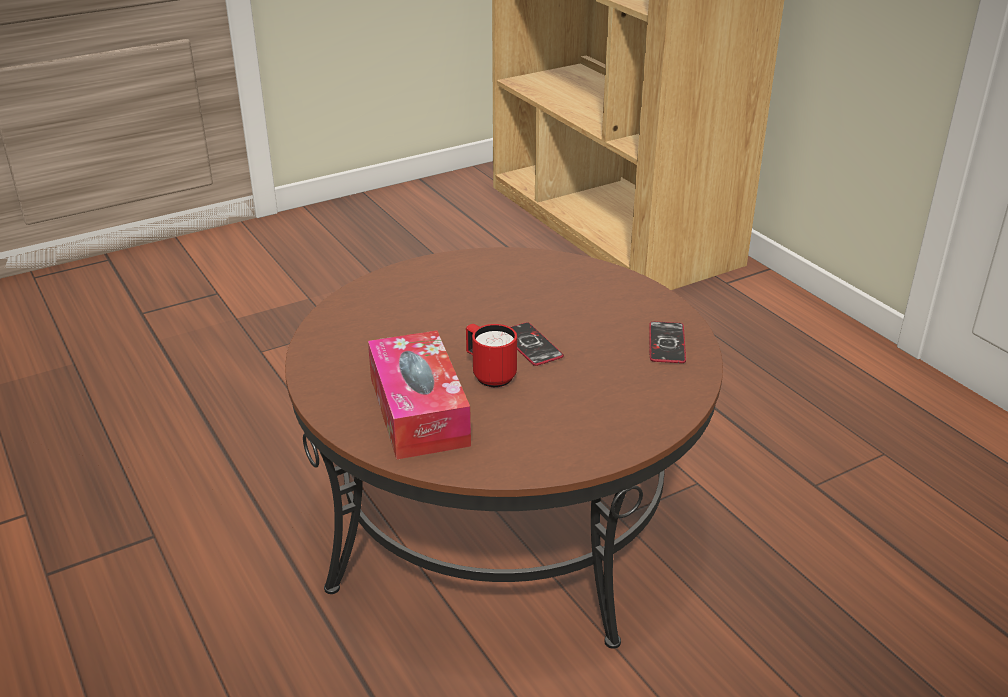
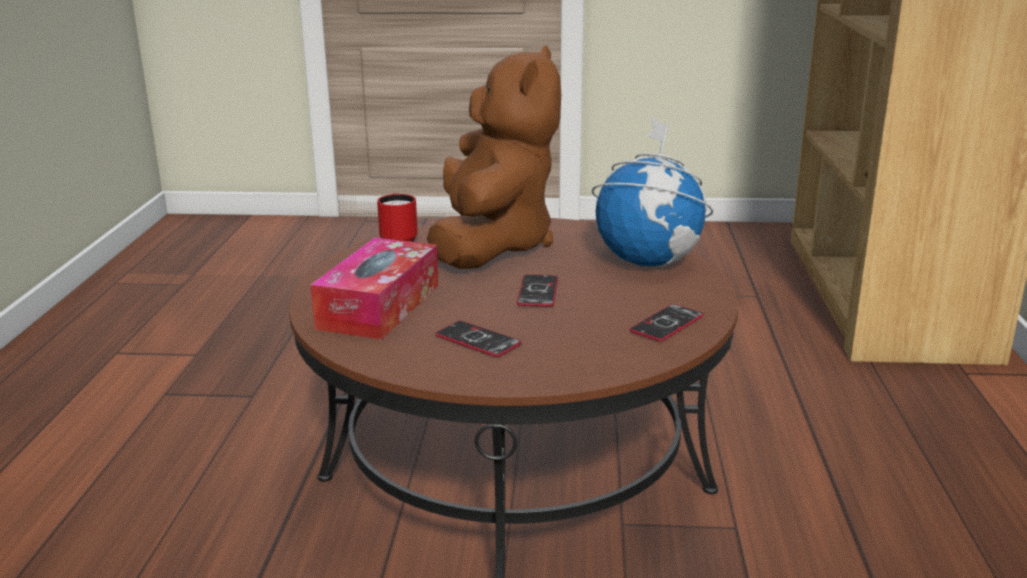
camera: 35 degrees right, 10 degrees down
red mug [466,324,517,387] -> red mug moved to [377,193,418,242]
none -> brown plush toy [427,45,561,269]
none -> phone [435,321,522,357]
none -> globe [592,118,713,267]

